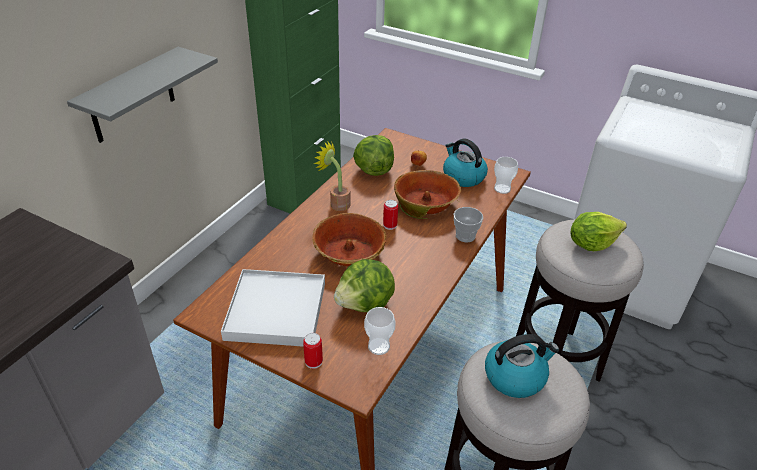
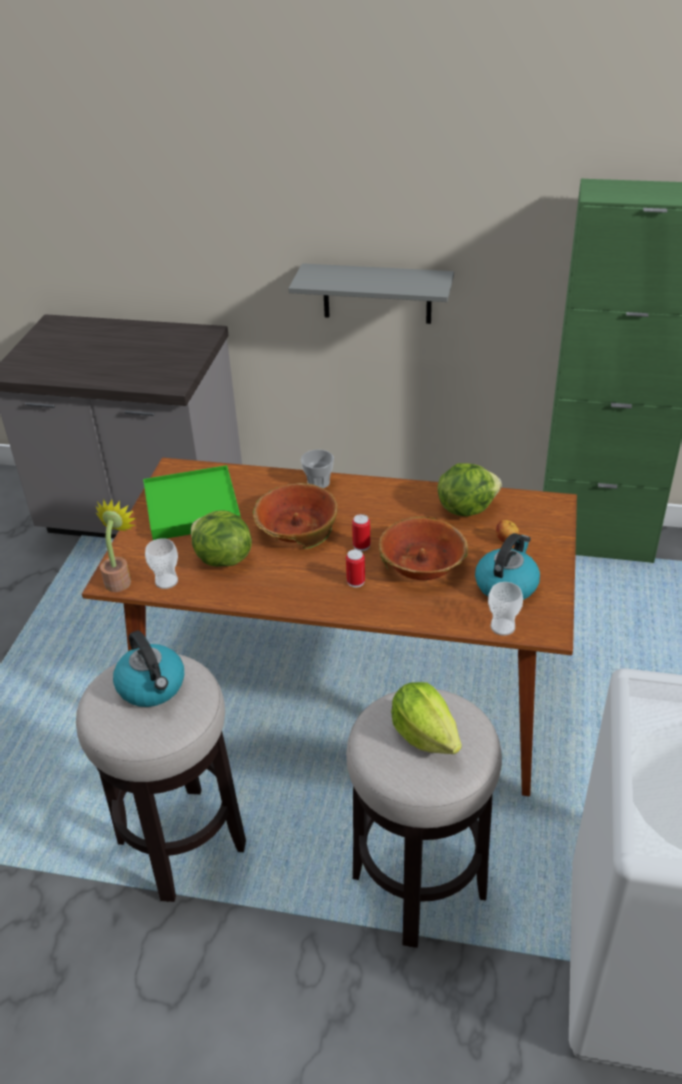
camera: 75 degrees right, 0 degrees up
white tray [221,269,325,347] -> green tray [143,465,241,540]
can [303,333,323,369] -> can moved to [346,549,365,587]
potted plant [313,141,350,211] -> potted plant moved to [96,498,136,592]
cup [454,207,483,242] -> cup moved to [301,450,334,488]

